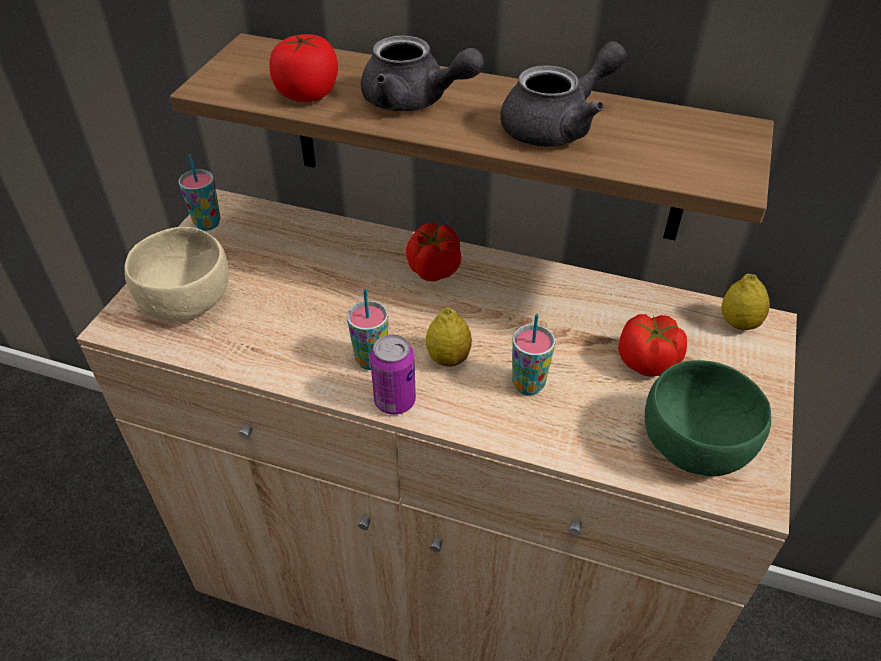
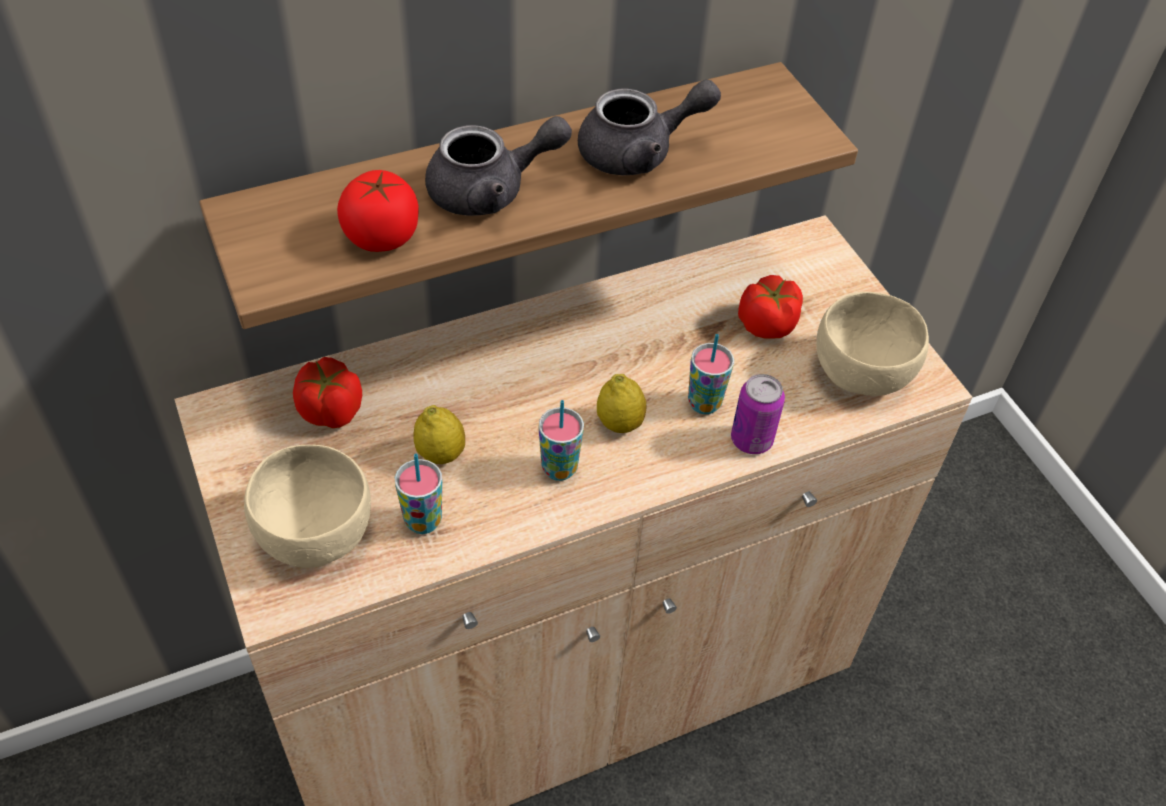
camera: 45 degrees left, 5 degrees up
cup [178,155,221,231] -> cup moved to [395,454,442,534]
can [370,335,416,415] -> can moved to [731,374,785,454]
tomato [406,223,461,282] -> tomato moved to [293,357,362,428]
grey teapot [501,41,627,147] -> grey teapot turned 60 degrees clockwise [578,79,721,176]
green bowl [645,360,771,476] -> beige bowl [817,292,929,396]
lemon [721,274,770,330] -> lemon moved to [413,405,465,464]

